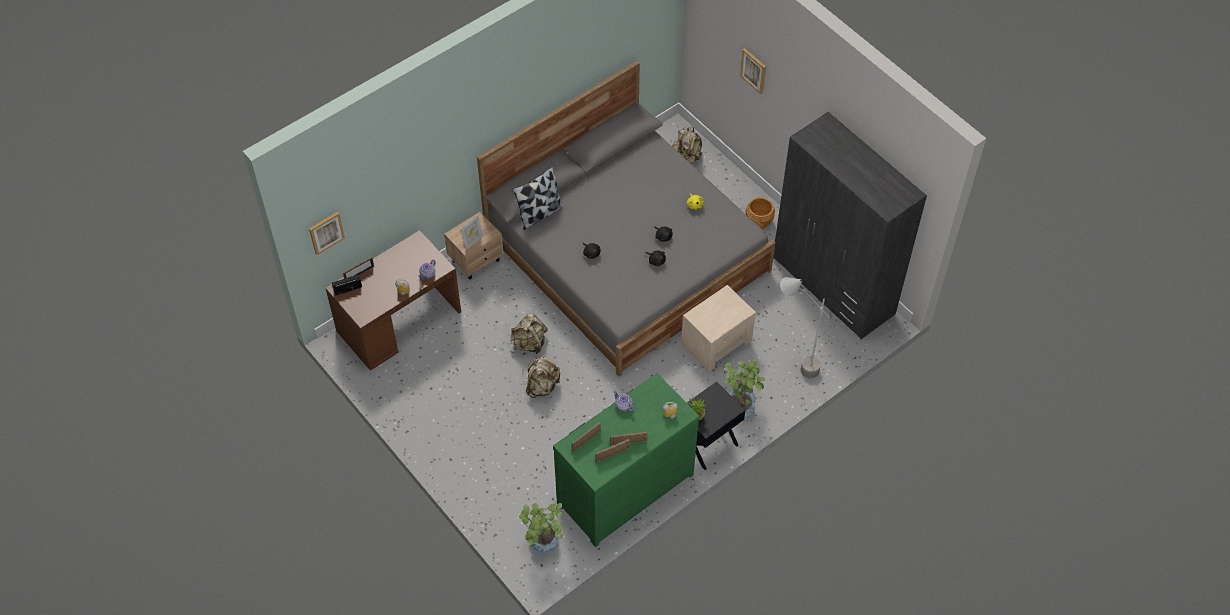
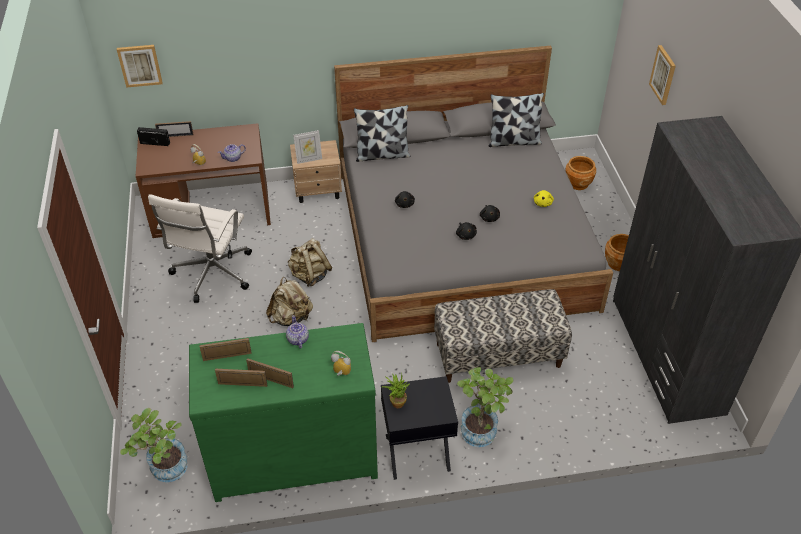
camera: 30 degrees right, 10 degrees down
beige backpack [672,127,702,164] -> brown planter [565,156,596,190]
beige nightstand [681,285,756,371] -> bench [434,289,572,383]
grey floor lamp [780,277,829,379] -> none
none -> white office chair [148,194,252,303]
none -> pillow [488,93,544,147]

